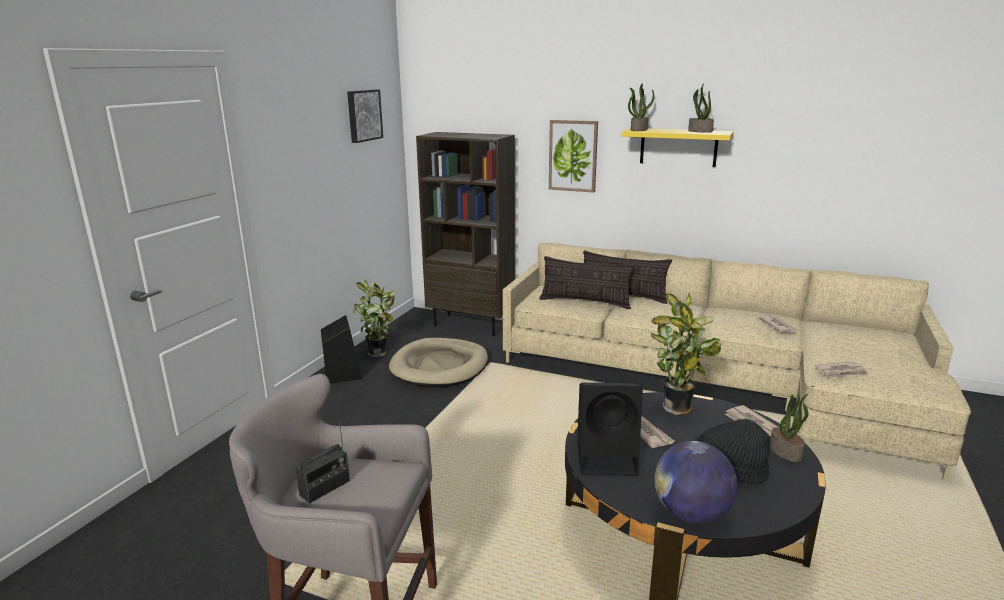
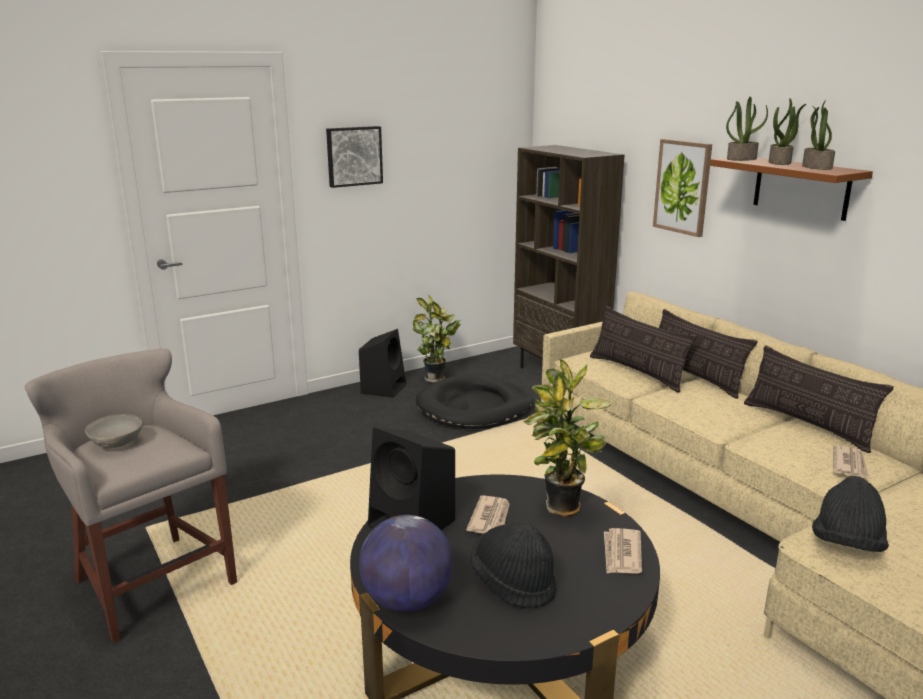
camera: 35 degrees right, 0 degrees up
radio [296,420,350,503] -> grey bowl [85,414,143,448]
picture [347,90,383,143] -> picture moved to [326,126,383,188]
beige dog bed [389,338,488,388] -> black dog bed [416,374,533,429]
yellow shelf [621,128,734,167] -> brown shelf [710,157,873,221]
potted plant [770,394,809,462] -> potted plant moved to [768,98,806,165]
newspaper [814,361,869,378] -> black hat [812,476,889,552]
none -> pillow [744,345,893,453]

